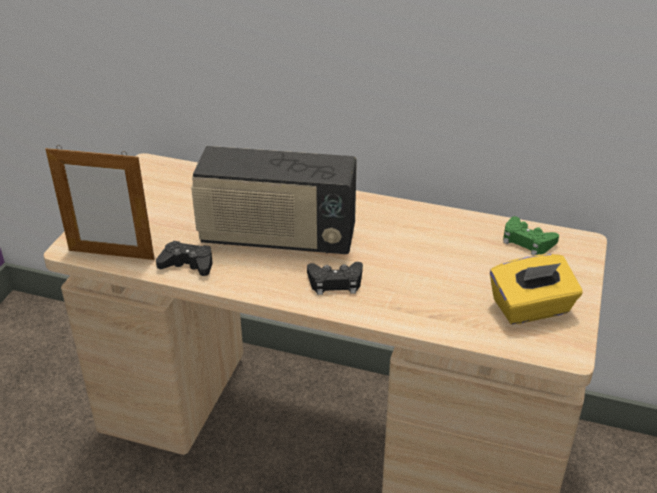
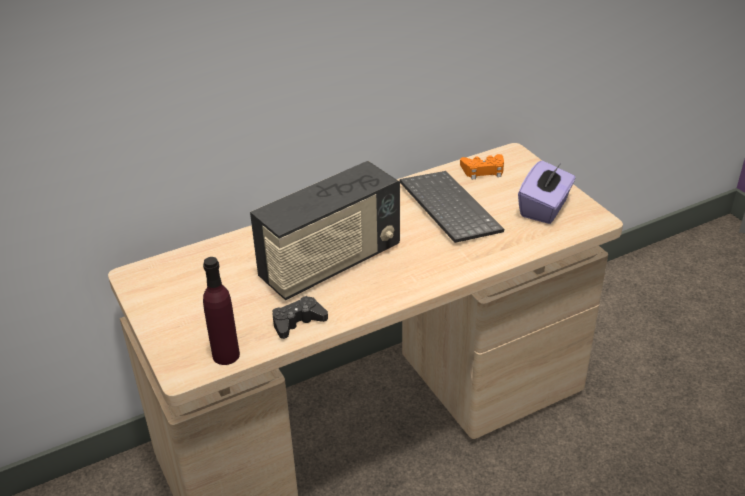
camera: 45 degrees left, 0 degrees up
picture frame [45,145,154,260] -> purple bottle [203,257,240,365]
black game controller [307,262,363,295] -> none
yellow tissue box [490,254,583,325] -> purple tissue box [518,160,576,224]
green game controller [503,216,559,255] -> orange game controller [460,154,504,179]
none -> keyboard [400,171,504,243]

